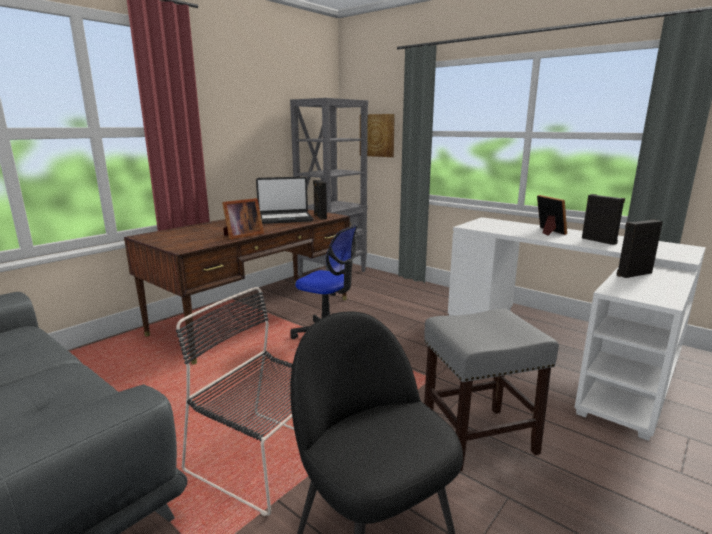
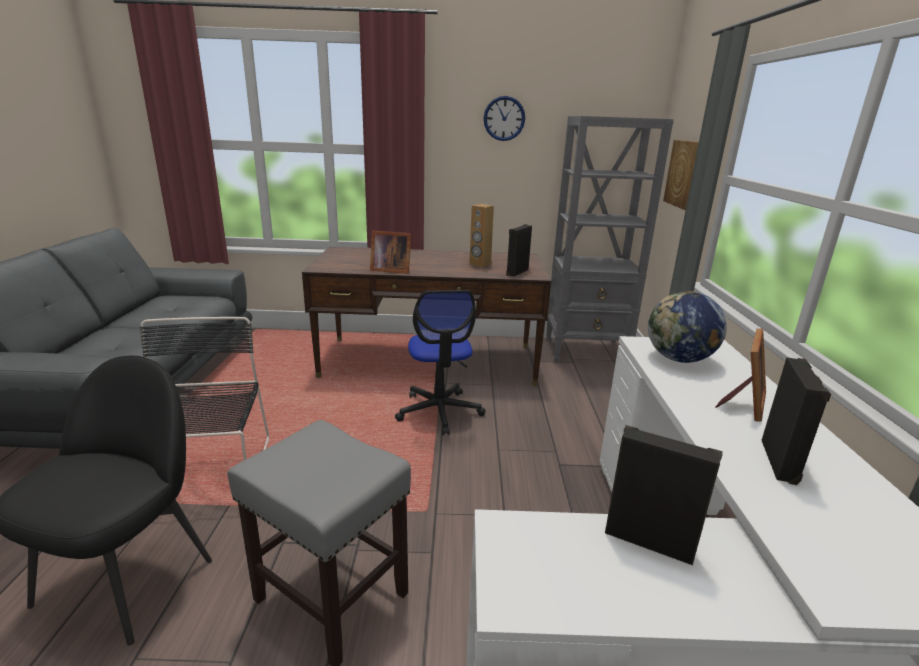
camera: 50 degrees right, 5 degrees up
laptop [256,177,313,224] -> brown speaker [469,204,494,268]
none -> wall clock [484,96,525,141]
none -> globe [648,291,727,363]

